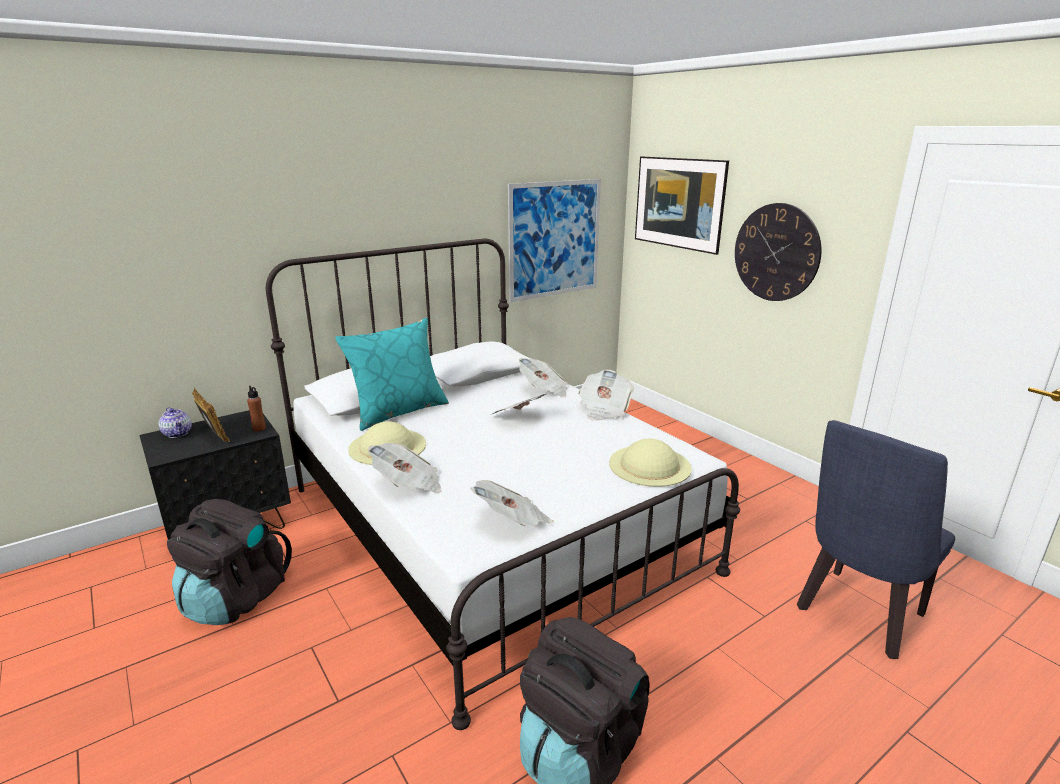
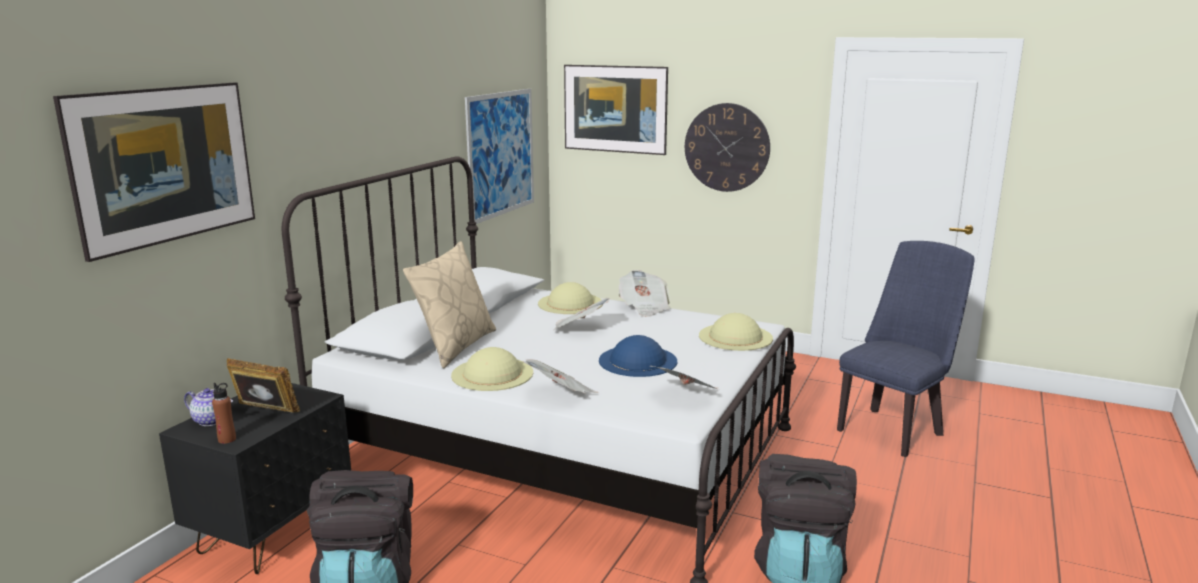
camera: 30 degrees left, 5 degrees down
brown bottle [247,386,266,431] -> brown bottle moved to [212,383,236,444]
turquoise pillow [335,318,449,431] -> beige pillow [403,241,496,368]
newspaper [519,358,568,397] -> beige hat [538,282,603,314]
blue chair [797,420,955,659] -> blue chair turned 150 degrees counterclockwise [837,241,975,457]
none -> picture [53,83,255,262]
none -> blue hat [599,335,677,377]

